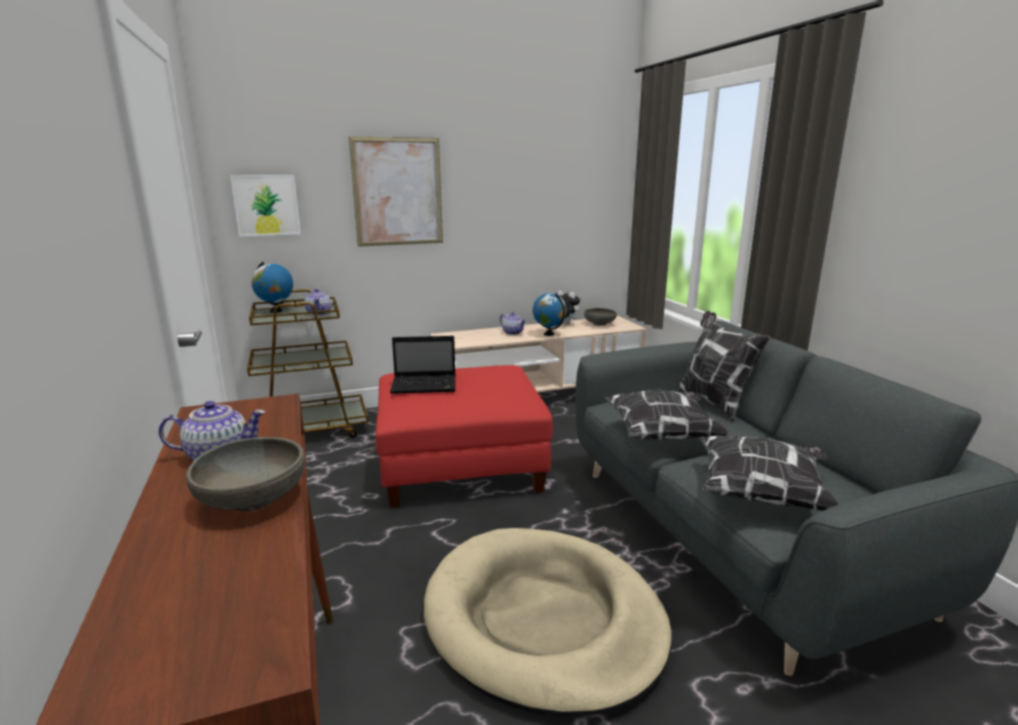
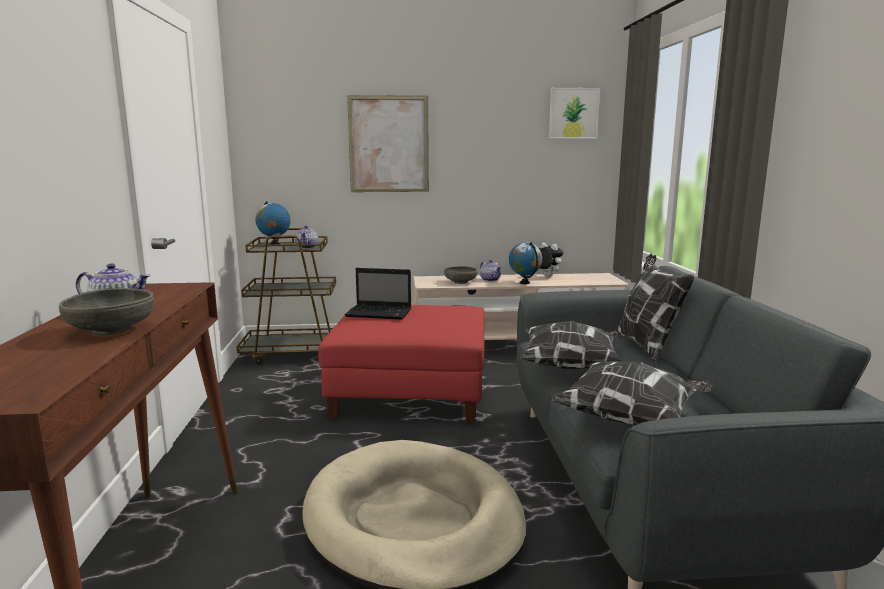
camera: 15 degrees right, 5 degrees down
picture [230,175,301,237] -> picture moved to [549,88,600,139]
grey bowl [584,308,617,326] -> grey bowl moved to [444,266,478,284]

